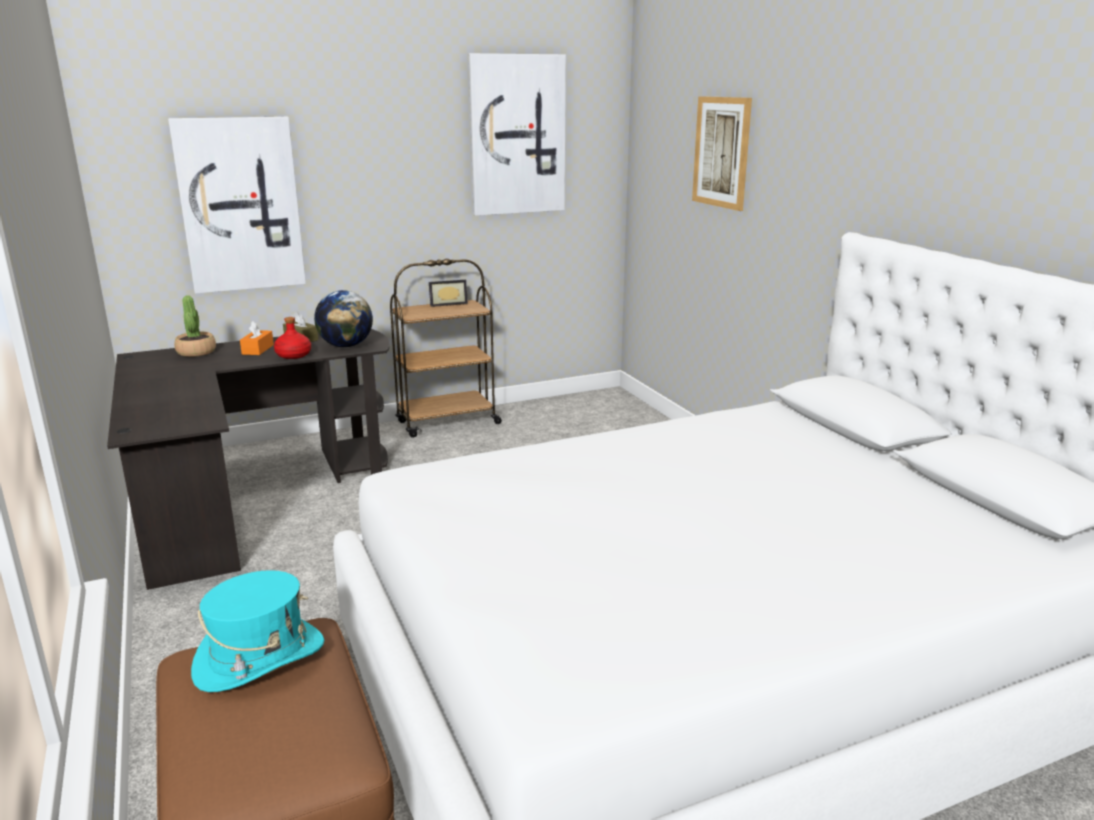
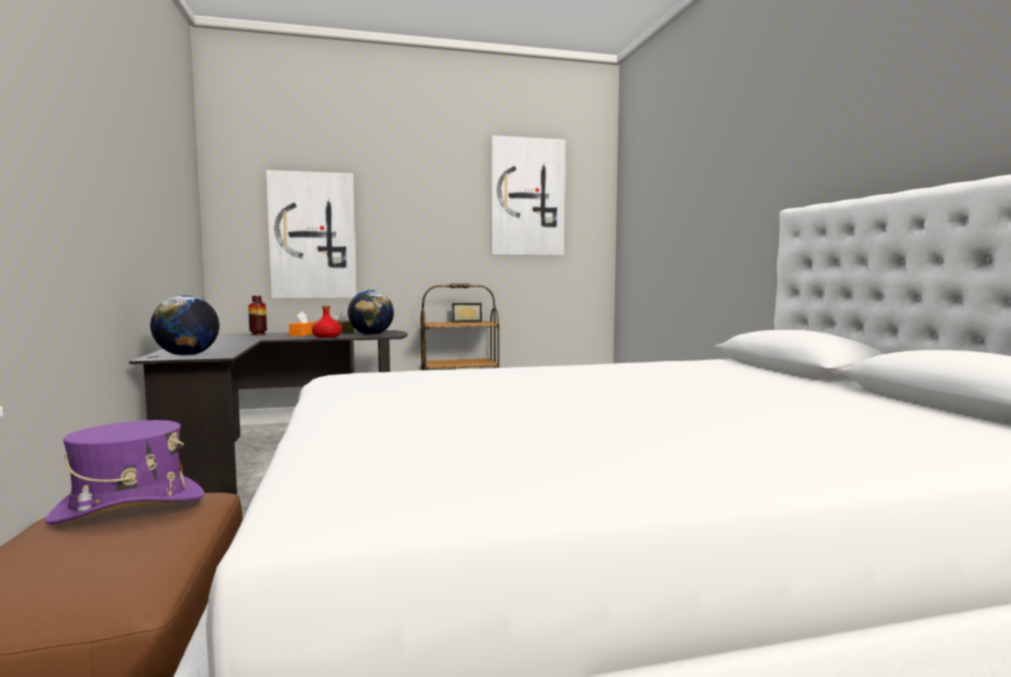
camera: 10 degrees right, 15 degrees down
potted plant [174,295,216,357] -> vase [248,295,267,335]
turquoise hat [191,570,324,692] -> purple hat [45,420,205,525]
picture [692,96,752,211] -> none
none -> globe [150,295,219,356]

